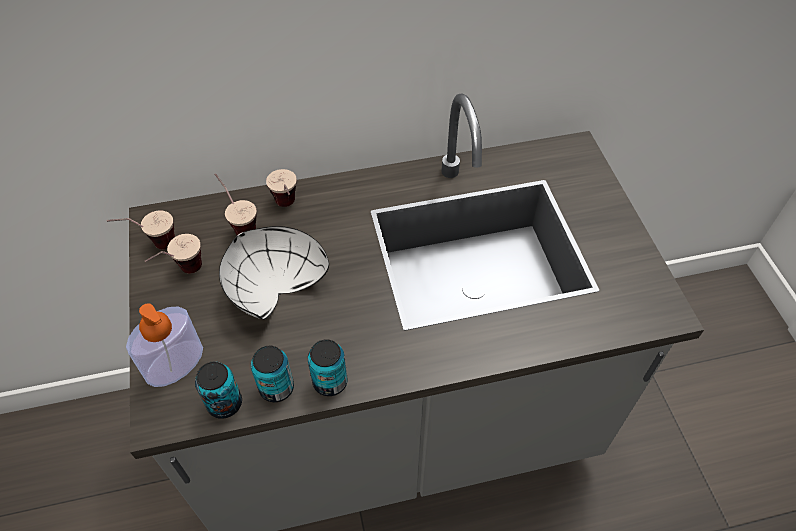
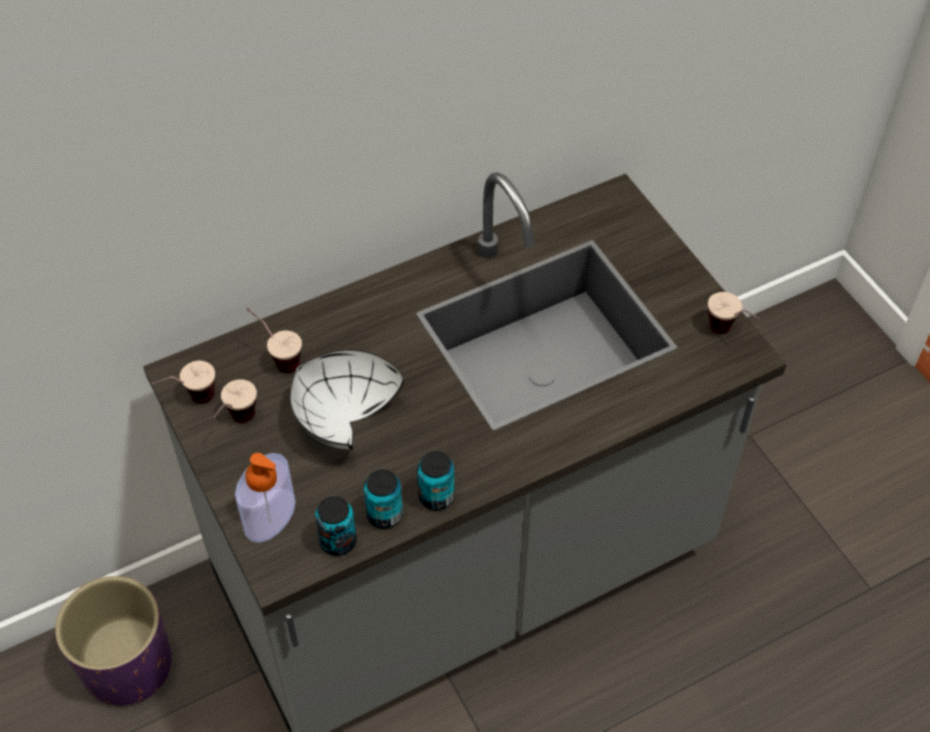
camera: 15 degrees left, 0 degrees up
cup [266,169,297,207] -> cup moved to [708,292,760,334]
none -> purple planter [55,576,172,706]

